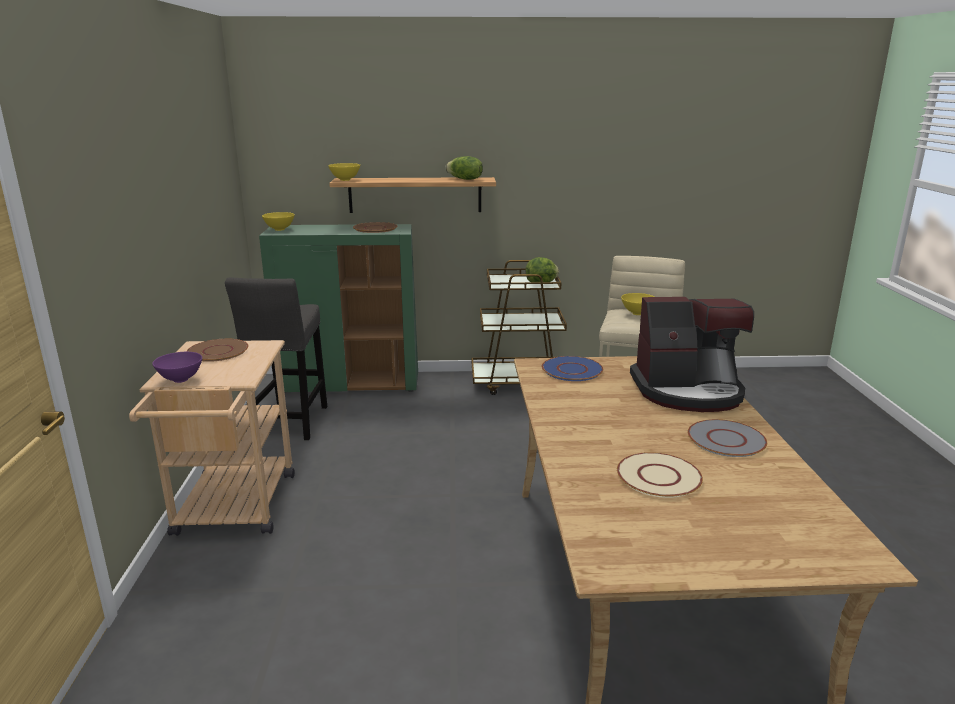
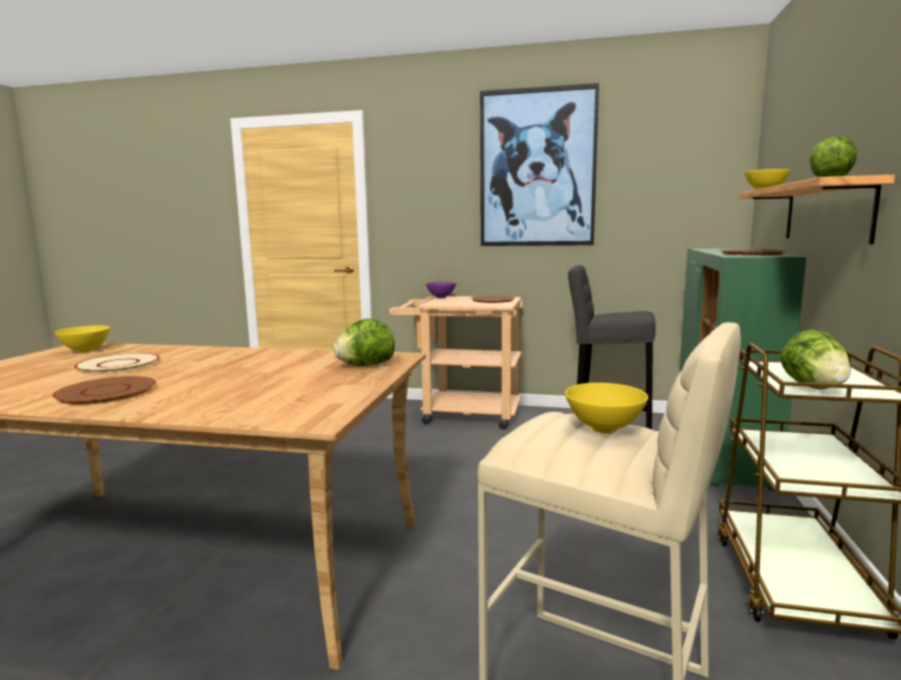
camera: 105 degrees right, 10 degrees down
yellow bowl [262,212,295,231] -> yellow bowl moved to [55,325,110,353]
blue plate [542,356,603,381] -> lettuce [334,318,395,366]
coffee machine [630,297,754,412] -> none
grey plate [688,419,767,457] -> brown plate [52,376,156,404]
none -> picture [480,83,599,246]

